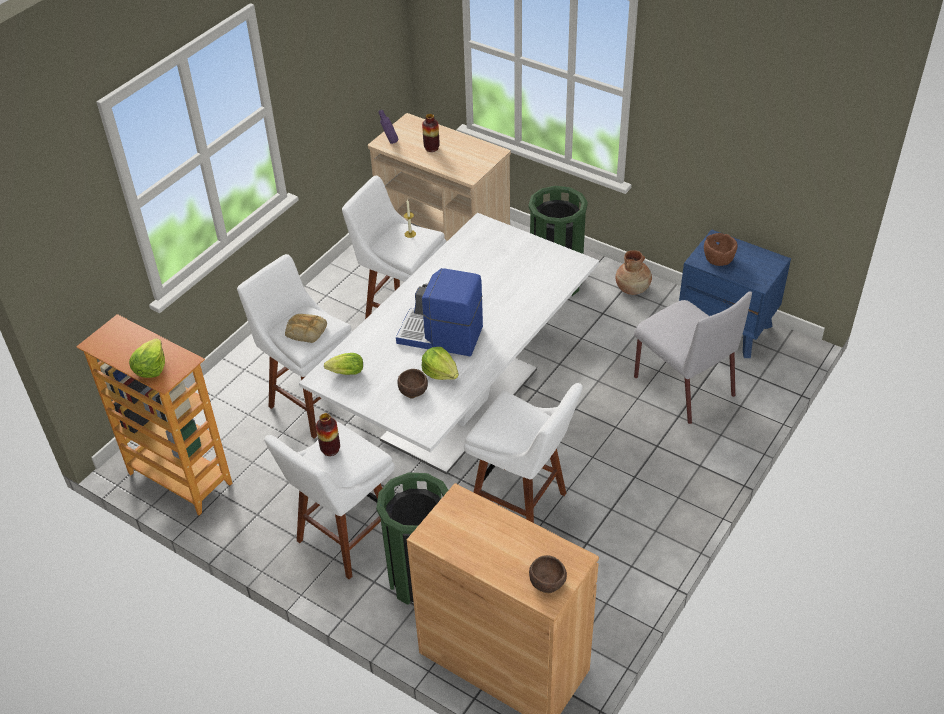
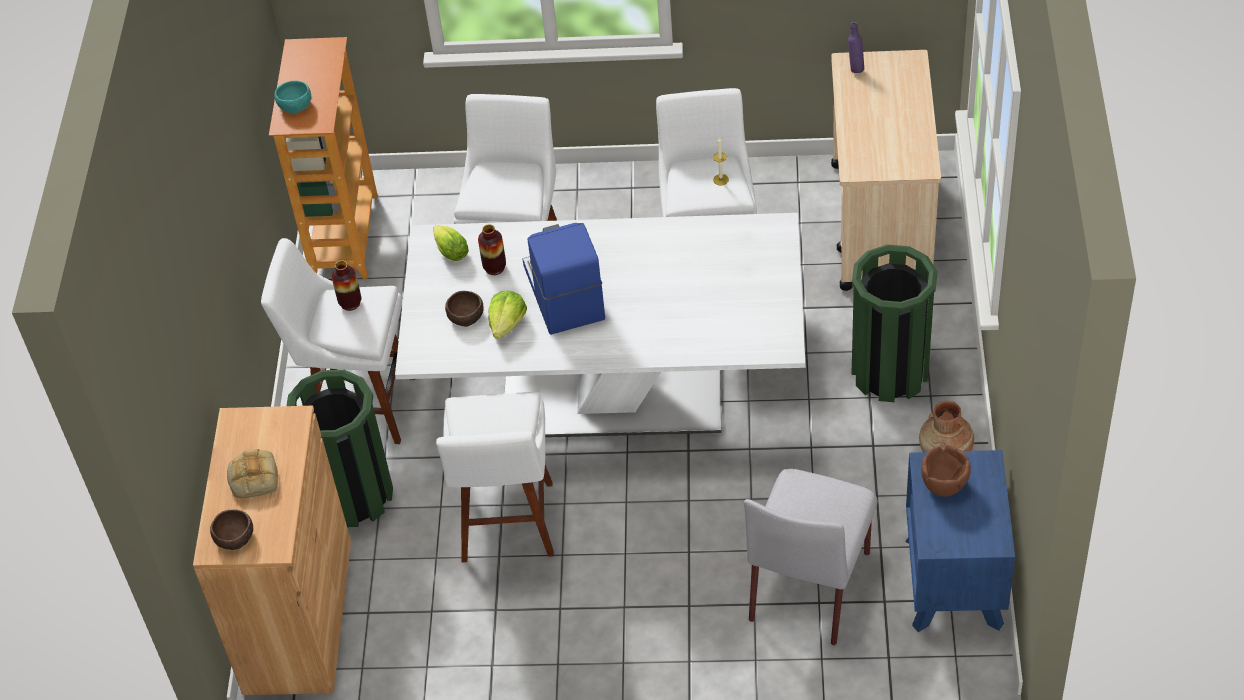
camera: 60 degrees right, 5 degrees up
lettuce [129,338,165,378] -> turquoise bowl [274,80,311,114]
bread [285,314,327,343] -> bread moved to [227,449,278,498]
vase [422,114,440,152] -> vase moved to [478,224,506,275]

